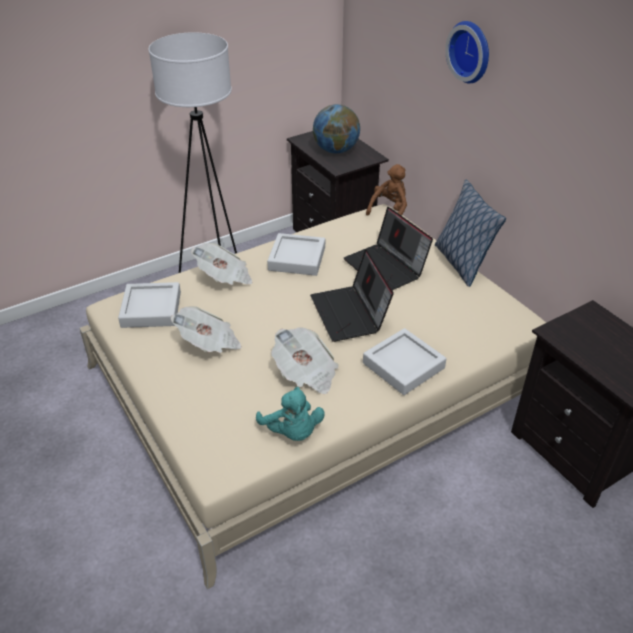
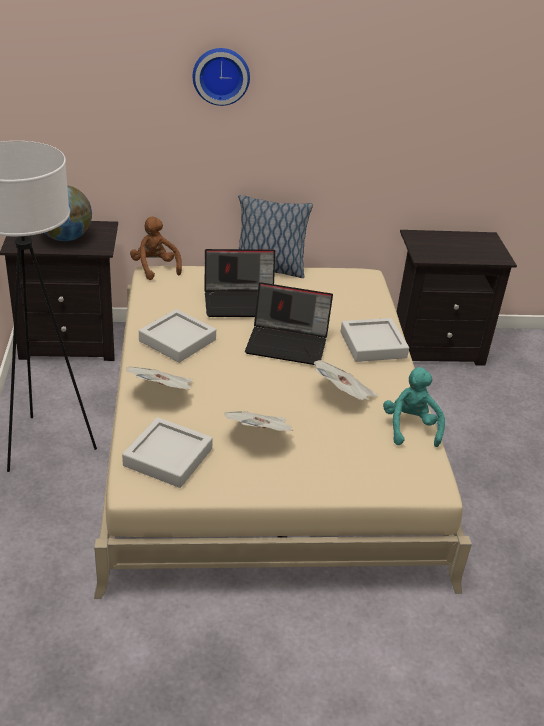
camera: 65 degrees left, 5 degrees down
turquoise plush toy [256,387,325,441] -> turquoise plush toy turned 90 degrees counterclockwise [383,367,445,447]

